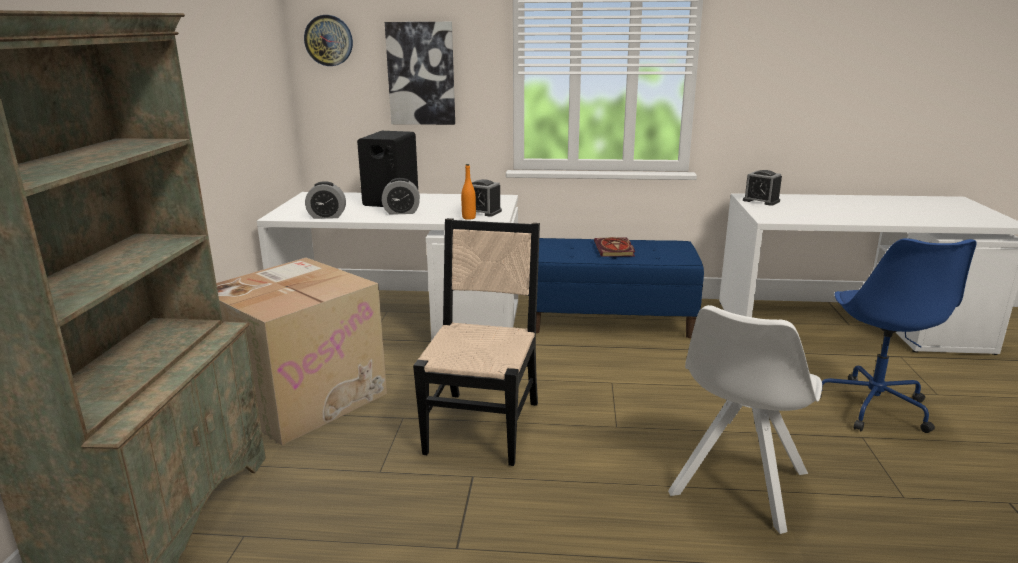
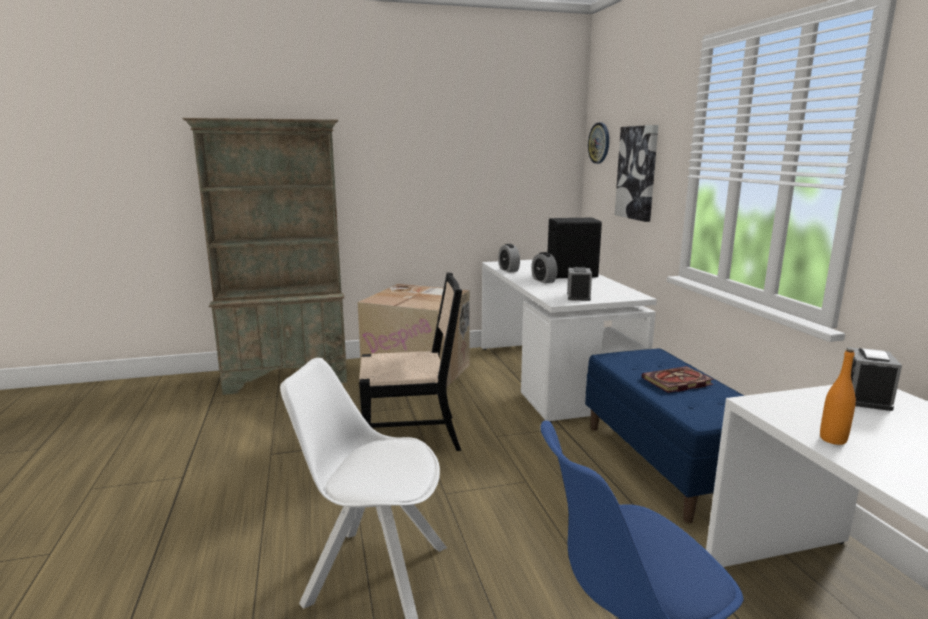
camera: 70 degrees right, 5 degrees down
orange bottle [461,164,476,220] -> orange bottle moved to [820,349,856,445]

